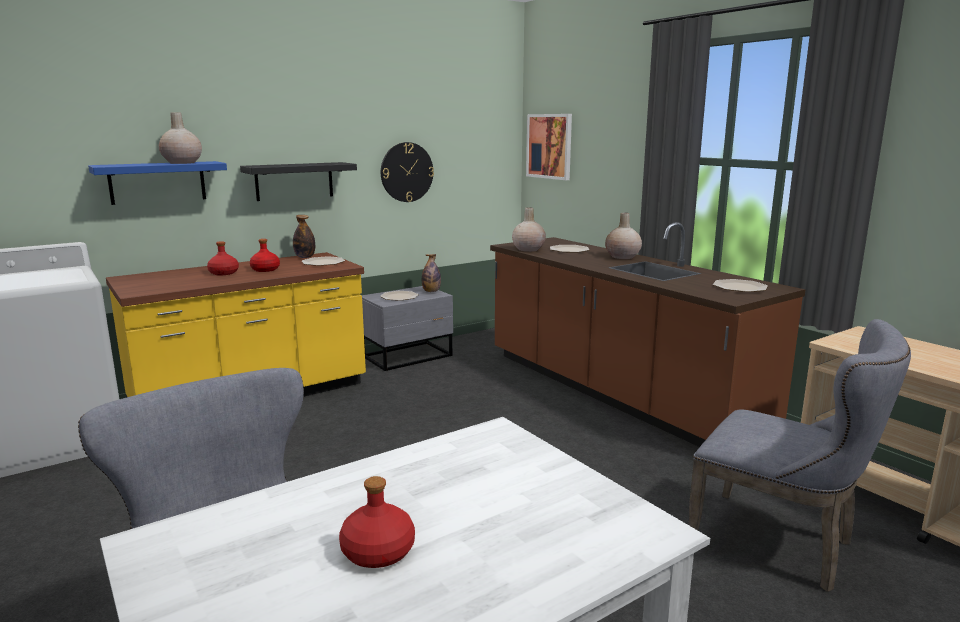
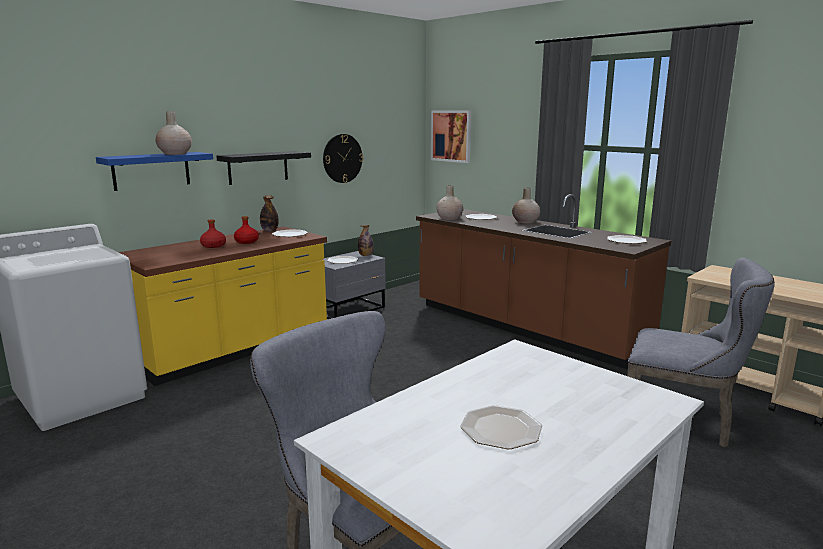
camera: 10 degrees left, 0 degrees up
red bottle [339,476,415,568] -> plate [460,405,542,449]

